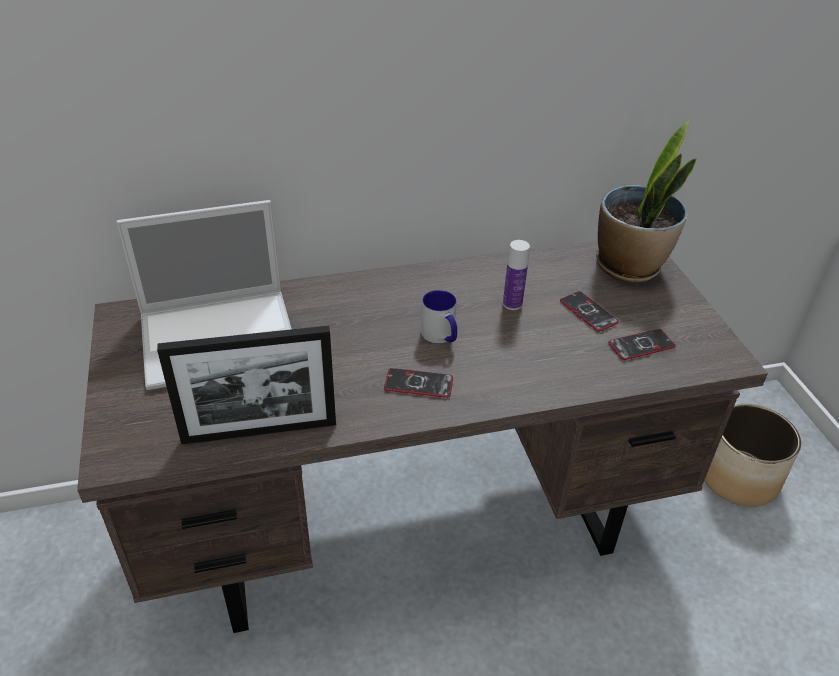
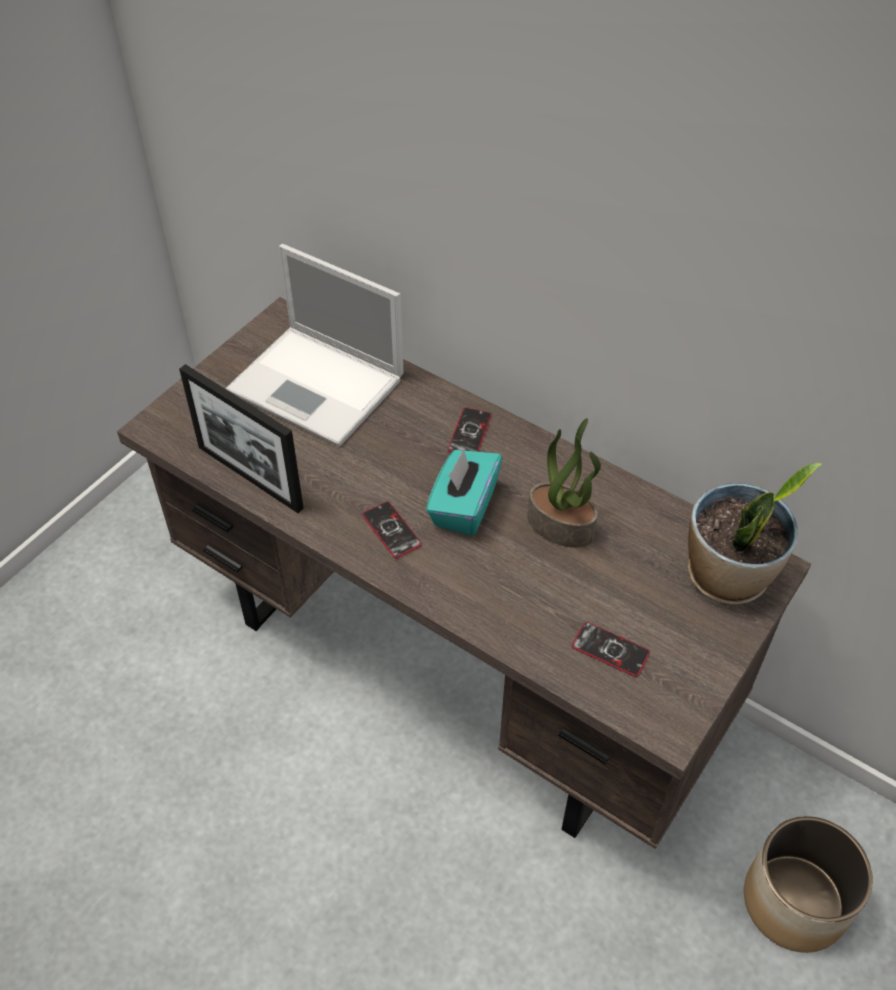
camera: 50 degrees right, 10 degrees up
mug [421,290,457,343] -> turquoise tissue box [426,449,502,536]
bottle [503,240,530,310] -> potted plant [527,418,601,548]
phone [560,291,619,332] -> phone moved to [448,407,492,453]

